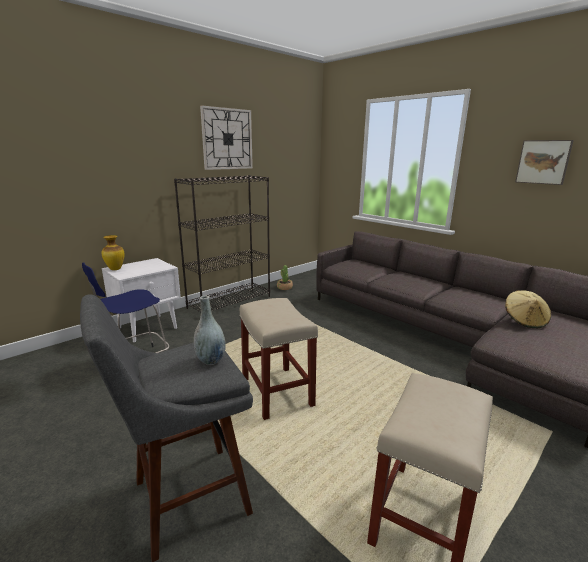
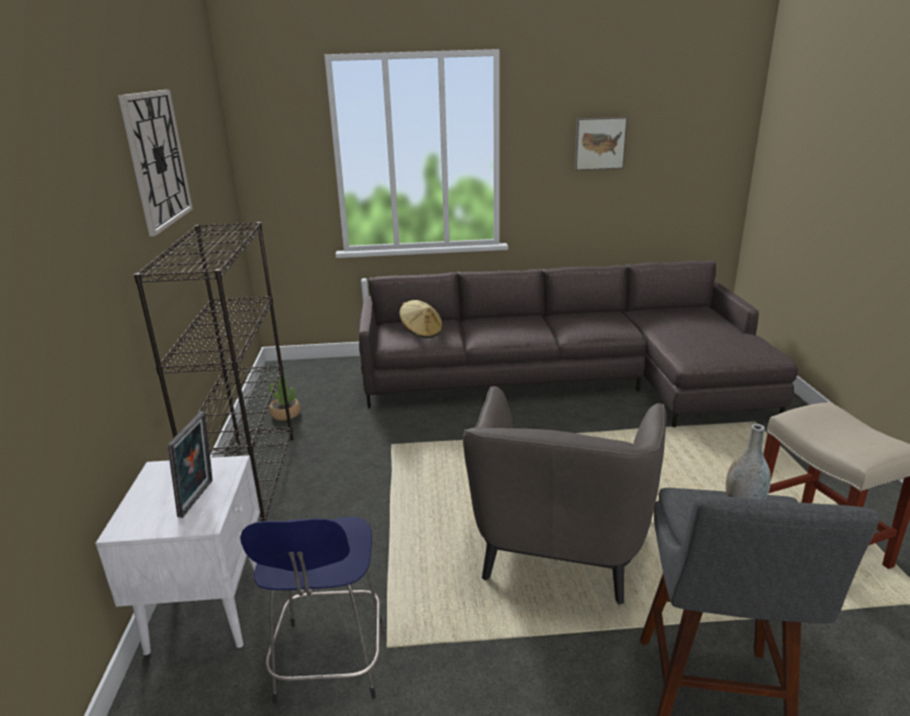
camera: 50 degrees left, 5 degrees up
vase [101,235,125,270] -> none
beige stool [239,298,318,420] -> grey armchair [463,386,667,604]
beige hat [505,290,551,328] -> beige hat moved to [399,300,443,338]
none -> picture frame [167,412,213,518]

